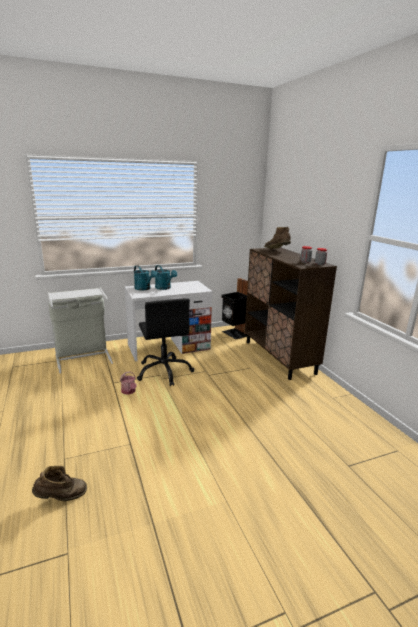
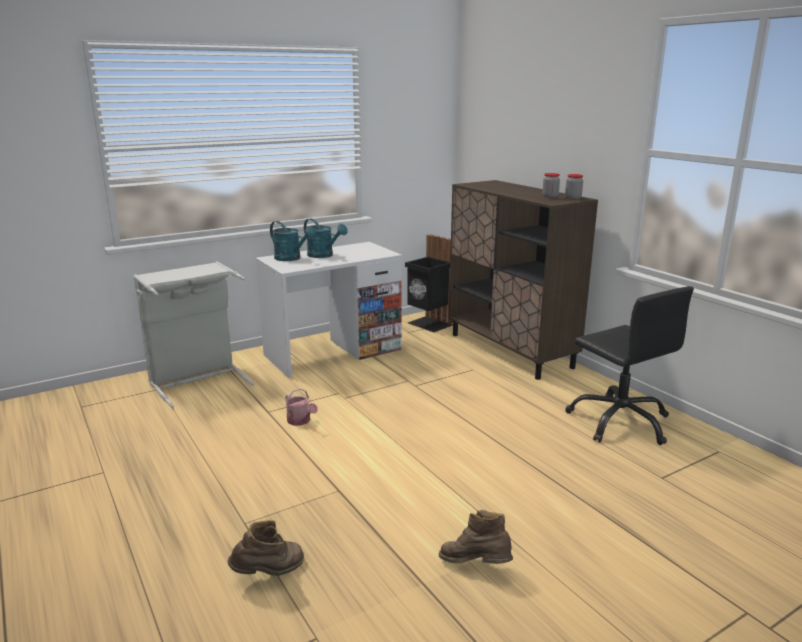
camera: 10 degrees left, 0 degrees up
black office chair [137,298,194,386] -> black office chair moved to [565,286,694,445]
brown boot [264,227,291,249] -> brown boot moved to [439,510,513,564]

